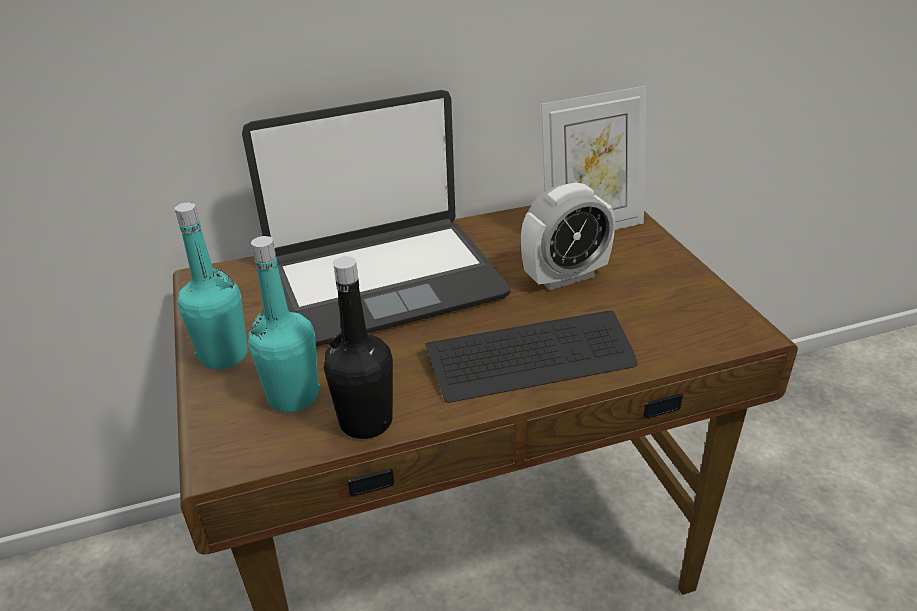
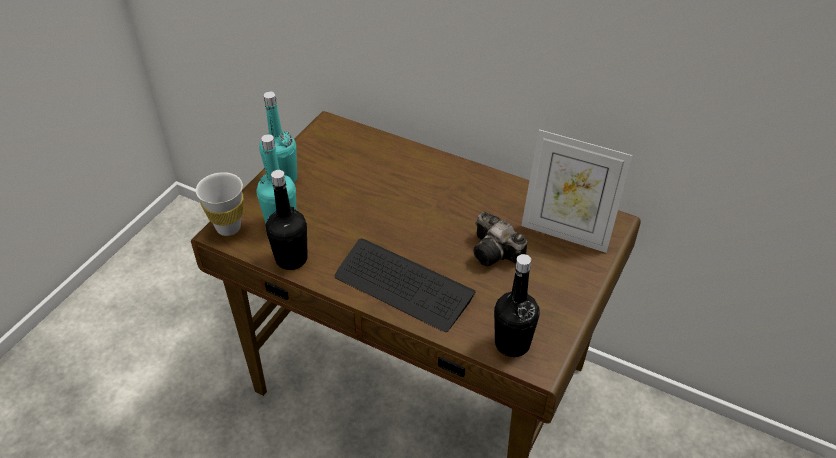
camera: 45 degrees right, 10 degrees up
laptop [242,90,511,347] -> none
alarm clock [521,182,615,290] -> camera [473,212,527,266]
none -> white cup [196,172,244,236]
none -> black bottle [494,254,540,357]

